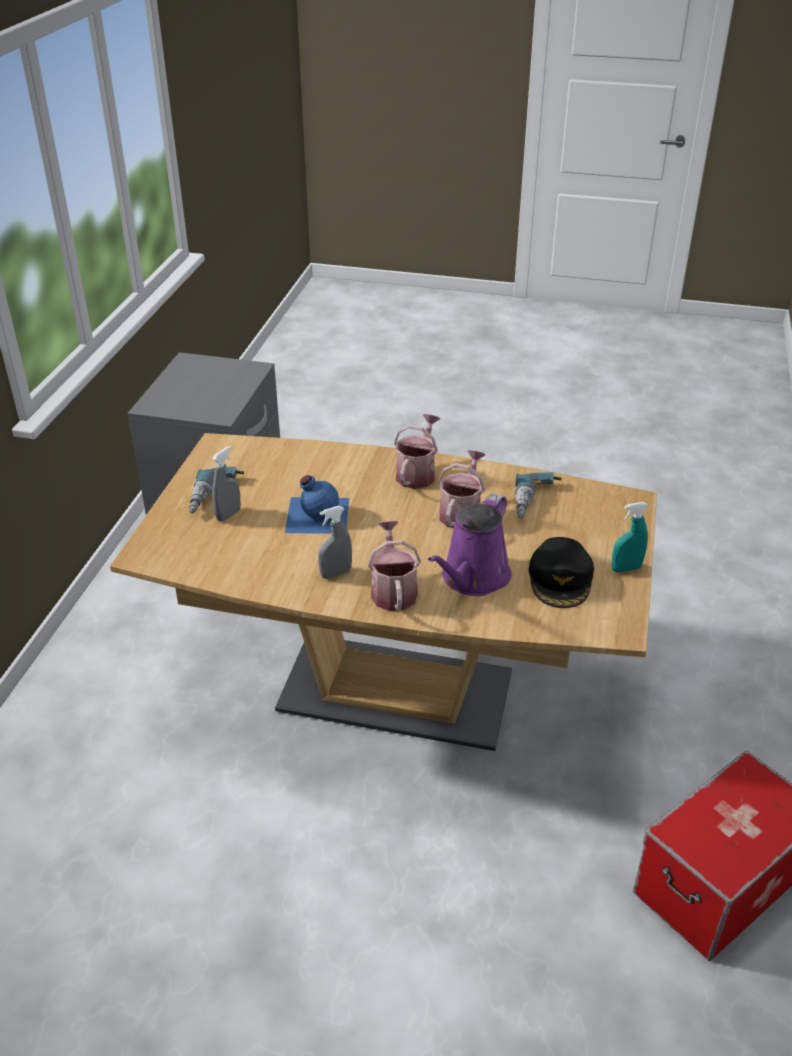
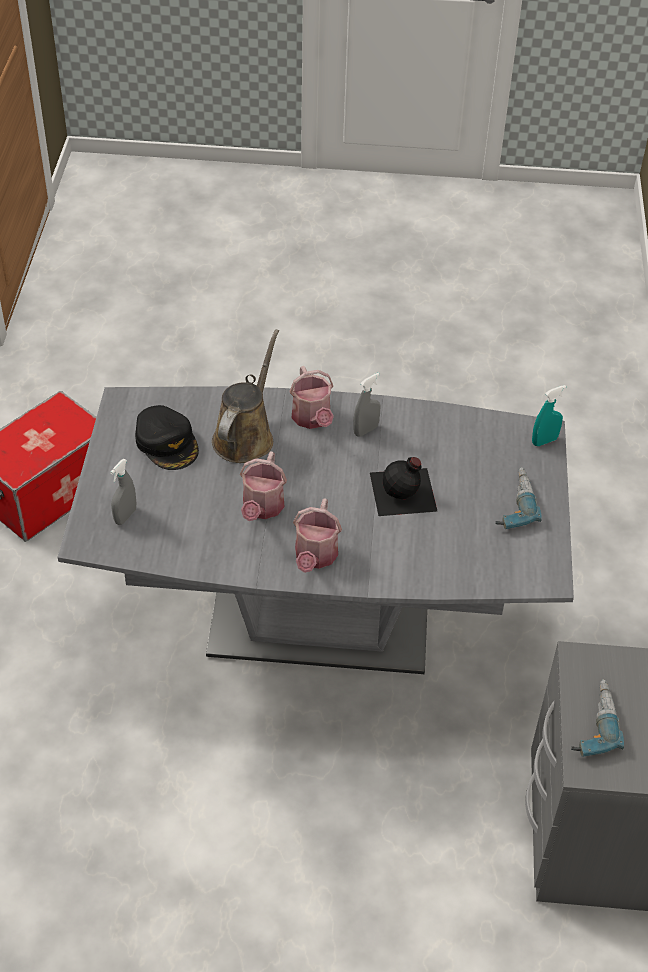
camera: 170 degrees right, 10 degrees up
brown dining table [110,433,657,751] -> grey dining table [58,386,574,674]
grey spray bottle [212,446,241,522] -> grey spray bottle moved to [110,459,136,525]
blue bottle [285,475,349,534] -> black bottle [370,457,437,516]
purple watering can [428,493,511,596] -> brown watering can [212,329,279,463]
power drill [515,472,561,518] -> power drill moved to [571,679,624,757]
black cap [529,537,594,608] -> black cap turned 150 degrees clockwise [135,405,199,470]
turquoise spray bottle [612,502,648,573] -> turquoise spray bottle moved to [532,385,566,446]

